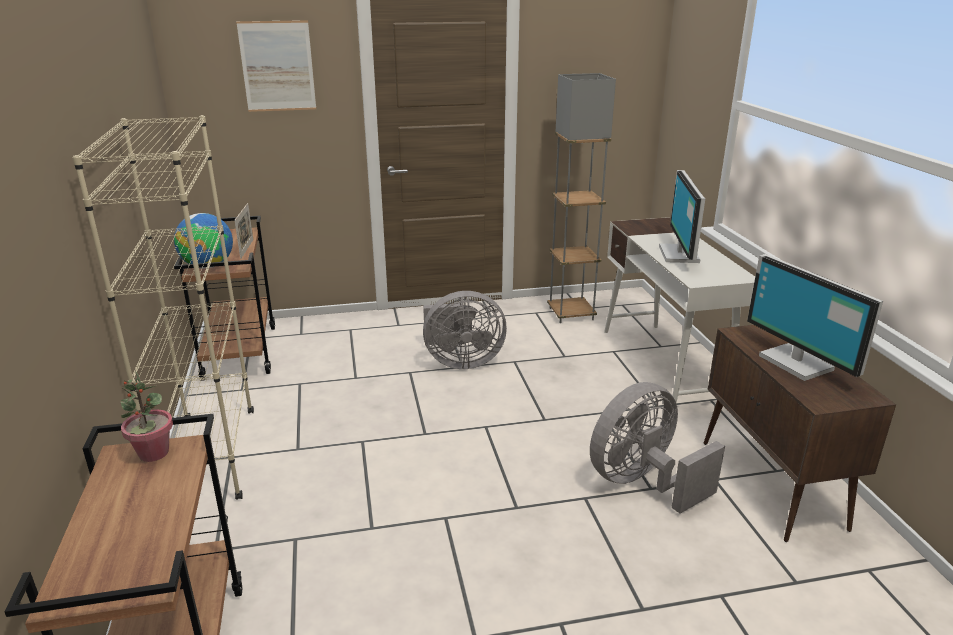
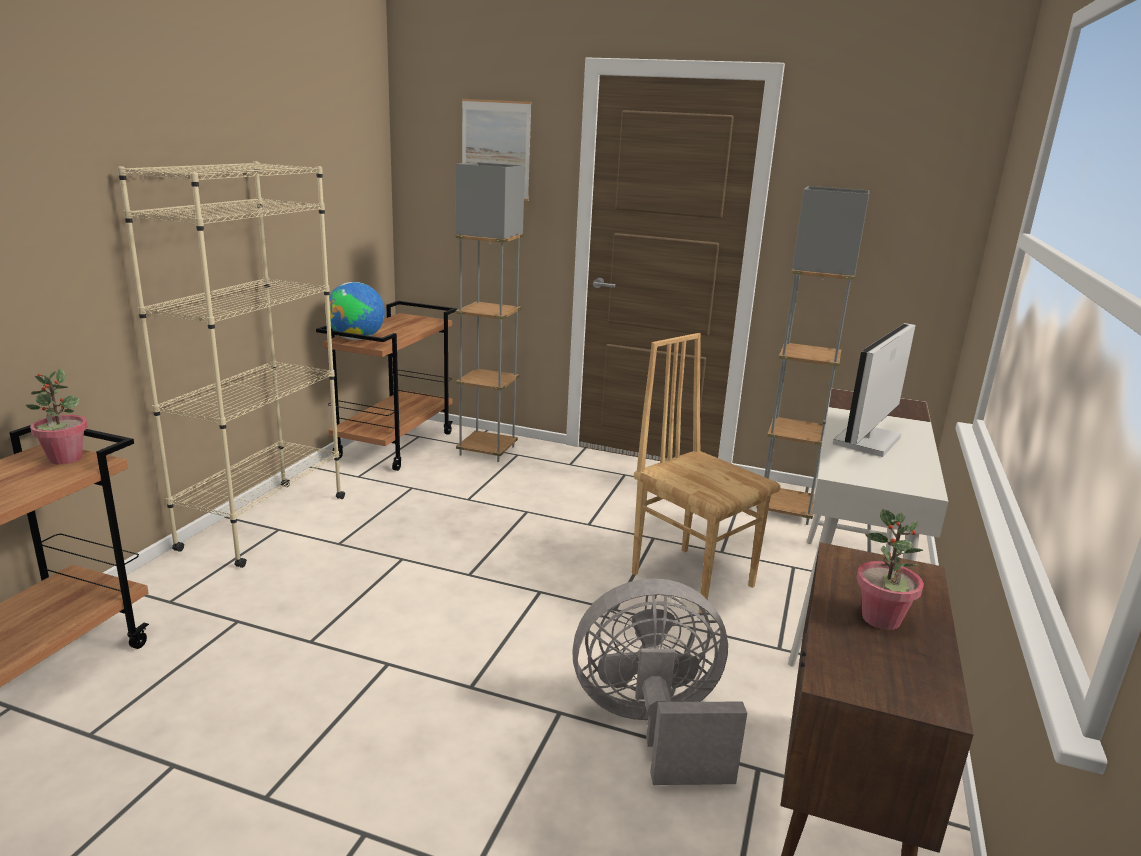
camera: 30 degrees right, 5 degrees down
picture frame [234,203,253,259] -> none
grey fan [423,291,507,369] -> none
monitor [747,254,883,381] -> potted plant [856,509,924,630]
none -> grey floor lamp [455,162,525,462]
none -> brown chair [632,333,781,613]

